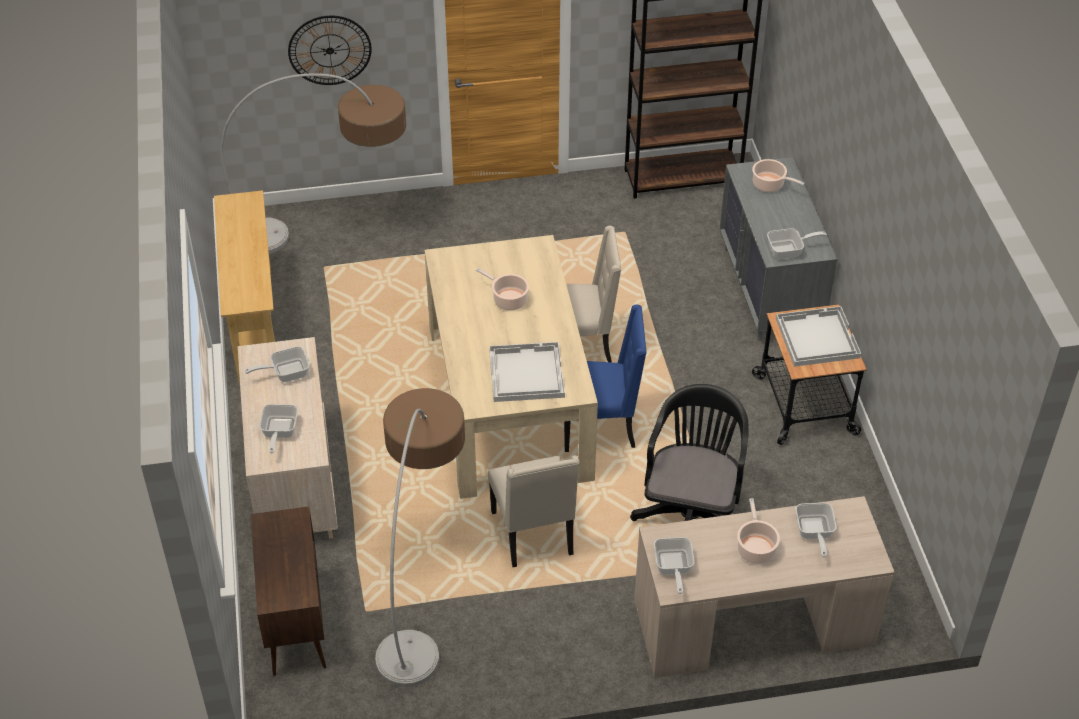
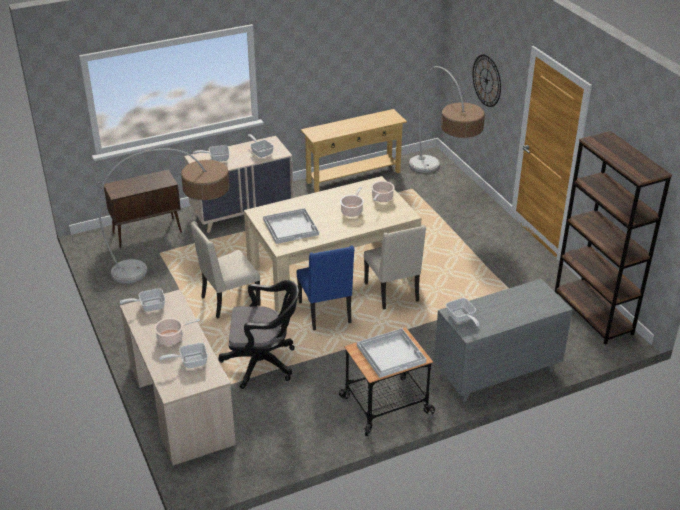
camera: 75 degrees right, 10 degrees down
cooking pot [752,159,805,192] -> cooking pot moved to [371,181,395,202]

